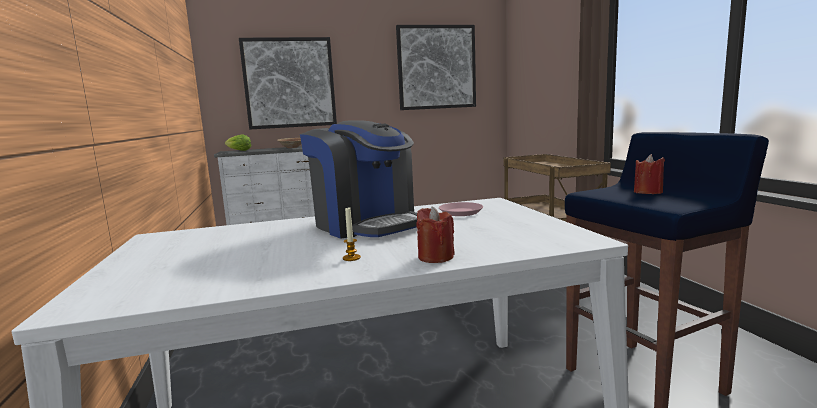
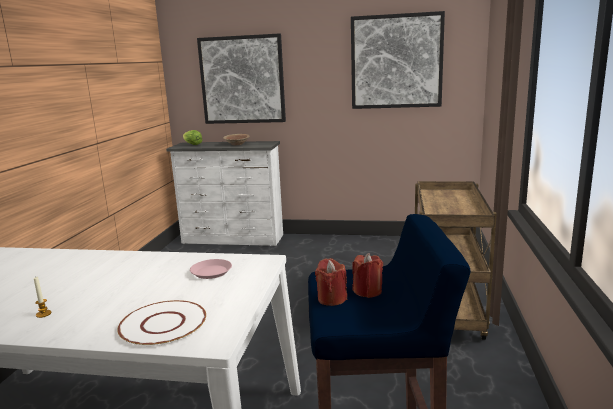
camera: 25 degrees right, 5 degrees up
coffee machine [300,120,417,239] -> none
red candle [417,207,455,263] -> red candle moved to [315,258,347,306]
none -> white plate [117,300,206,346]

